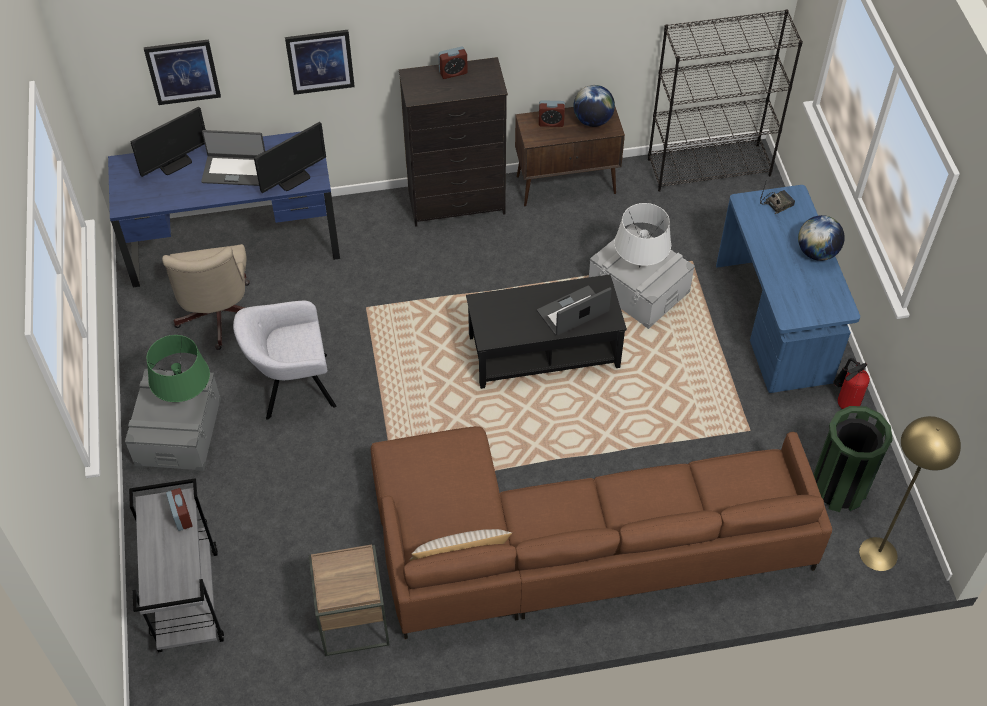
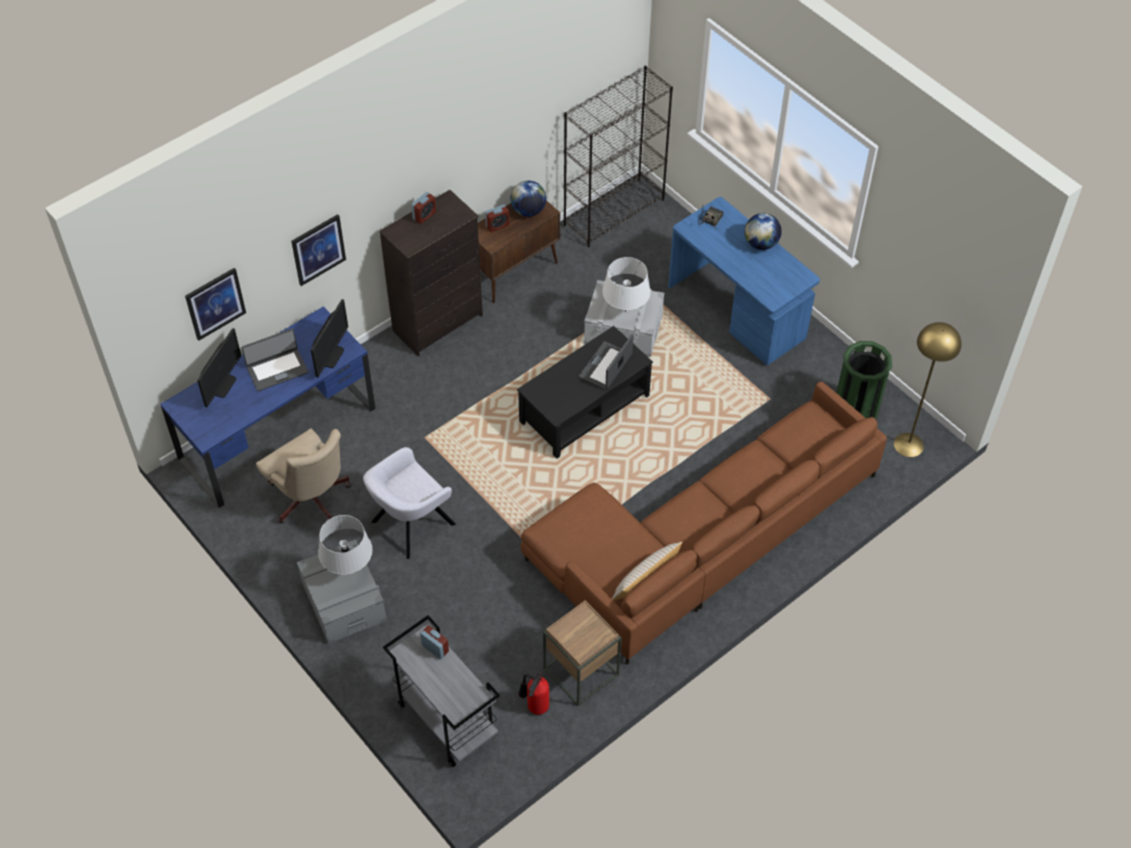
camera: 30 degrees left, 0 degrees up
green table lamp [146,335,210,402] -> grey table lamp [318,515,372,575]
fire extinguisher [834,358,870,409] -> fire extinguisher moved to [518,673,549,715]

